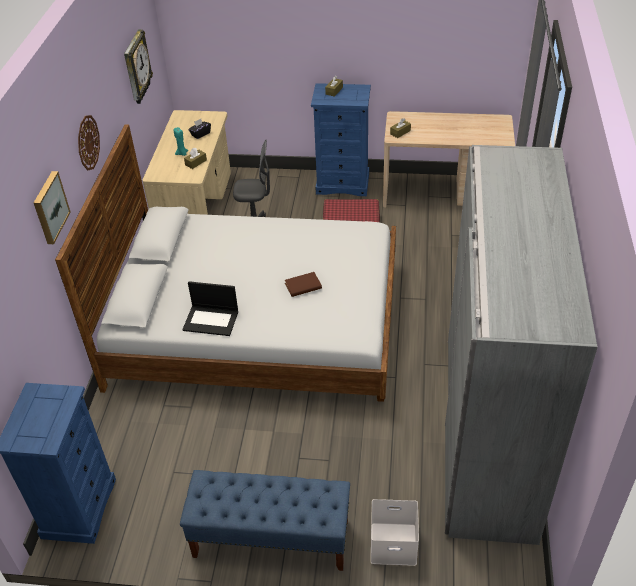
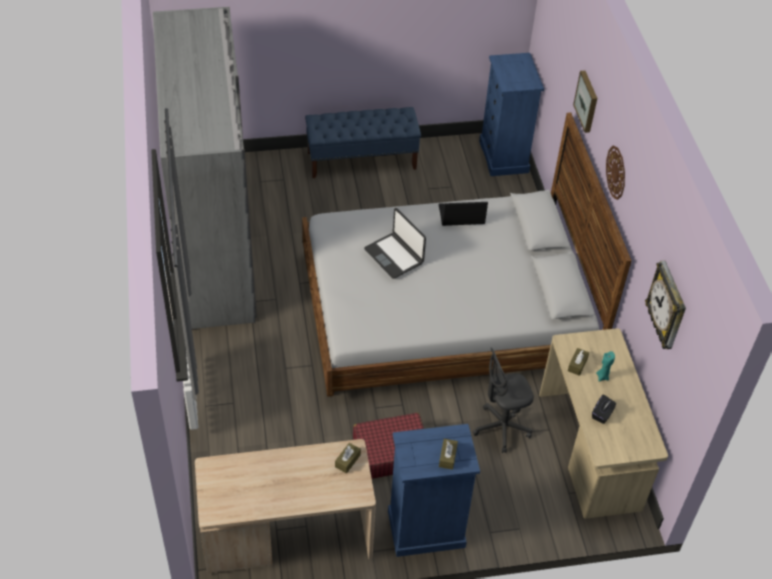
camera: 160 degrees right, 5 degrees up
brown book [285,272,322,297] -> laptop [364,208,426,279]
white storage box [371,499,419,566] -> none

